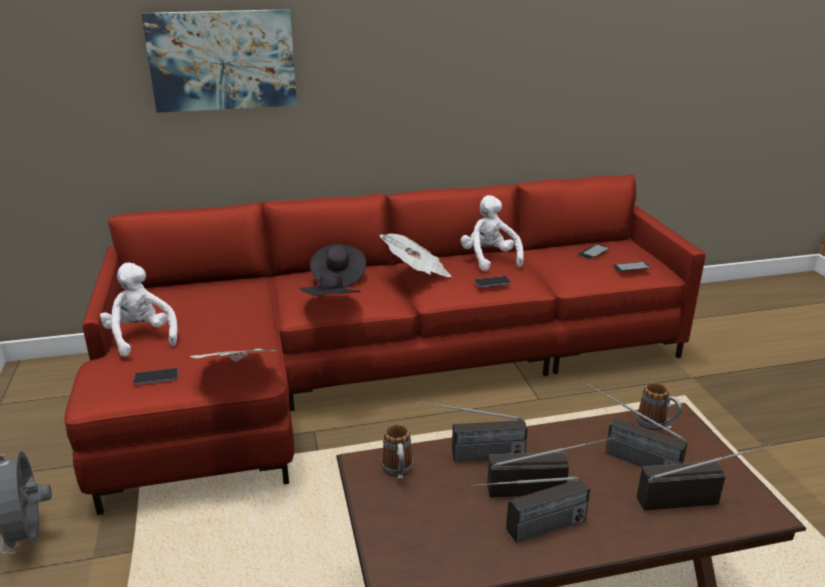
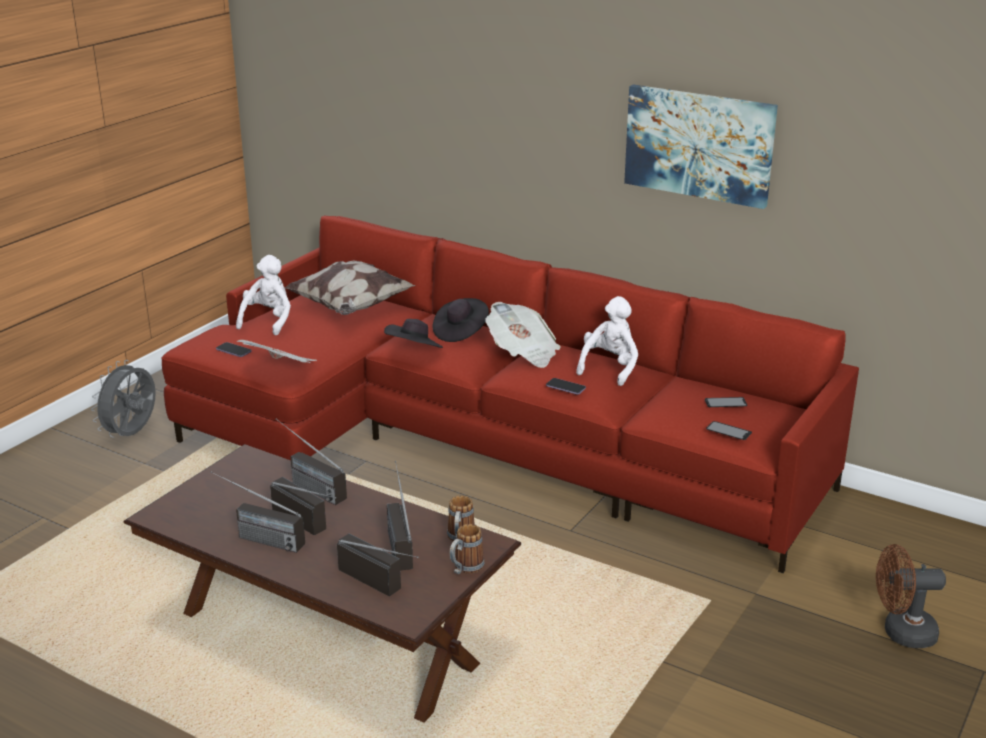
camera: 45 degrees right, 0 degrees up
picture [141,9,297,113] -> picture moved to [624,84,778,209]
mug [382,424,413,480] -> mug moved to [450,524,484,574]
none -> pillow [284,260,416,315]
none -> brown fan [876,544,946,648]

